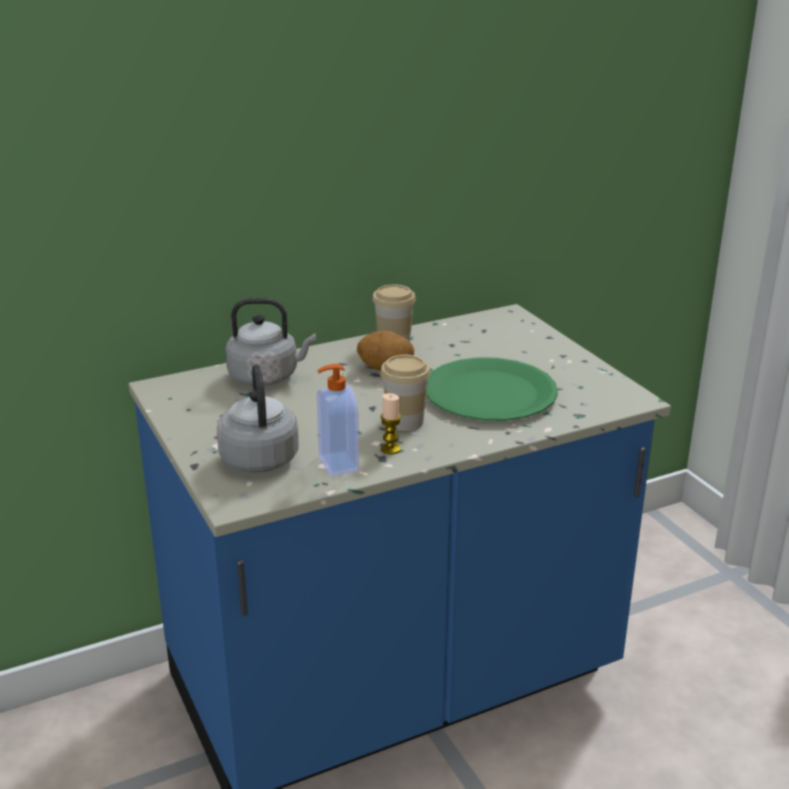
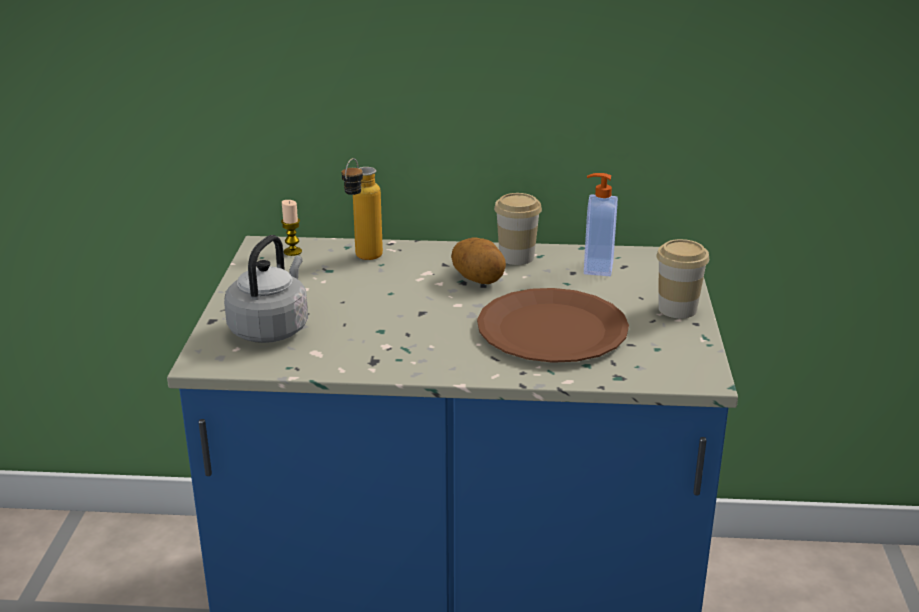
camera: 30 degrees right, 0 degrees up
grey kettle [225,298,316,386] -> bottle [342,158,383,260]
soap dispenser [317,364,359,476] -> soap dispenser moved to [584,173,618,276]
cup [380,355,431,431] -> cup moved to [657,239,709,318]
candle [380,393,401,454] -> candle moved to [281,200,302,256]
green plate [426,357,558,421] -> brown plate [477,288,629,363]

